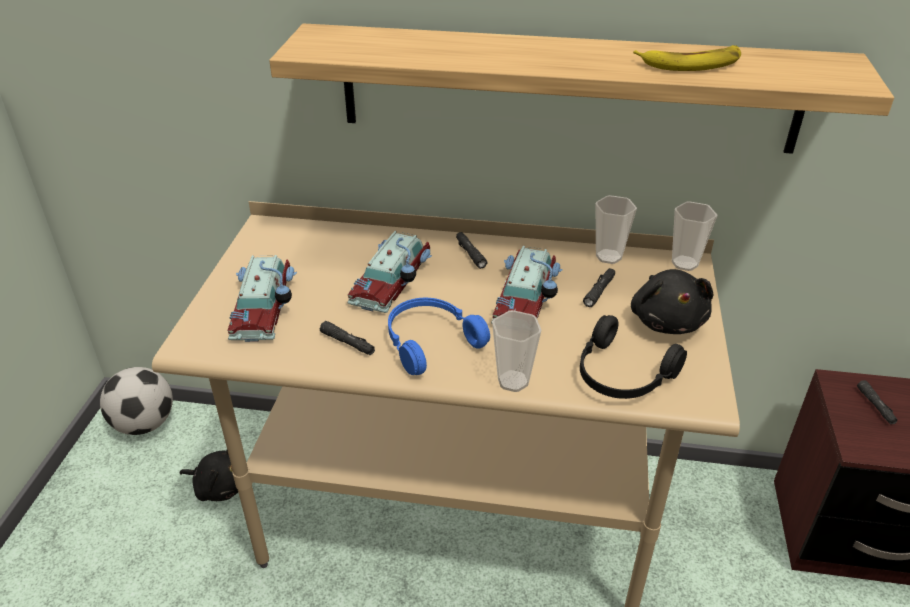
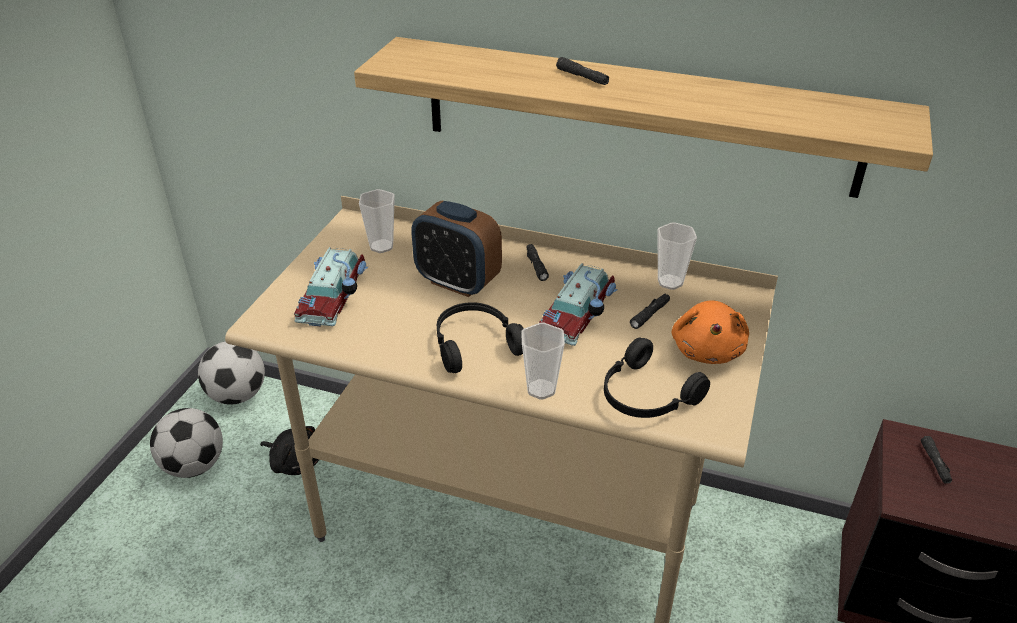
camera: 10 degrees right, 0 degrees up
black flashlight [320,321,375,355] -> black flashlight moved to [556,57,609,85]
toy car [348,231,432,313] -> alarm clock [411,201,502,297]
blue headphones [388,298,490,375] -> black headphones [437,302,524,373]
black plush toy [631,269,714,334] -> orange plush toy [672,300,749,364]
banana [633,45,741,71] -> none
cup [672,201,717,271] -> cup moved to [359,189,395,253]
none -> football [150,408,223,478]

